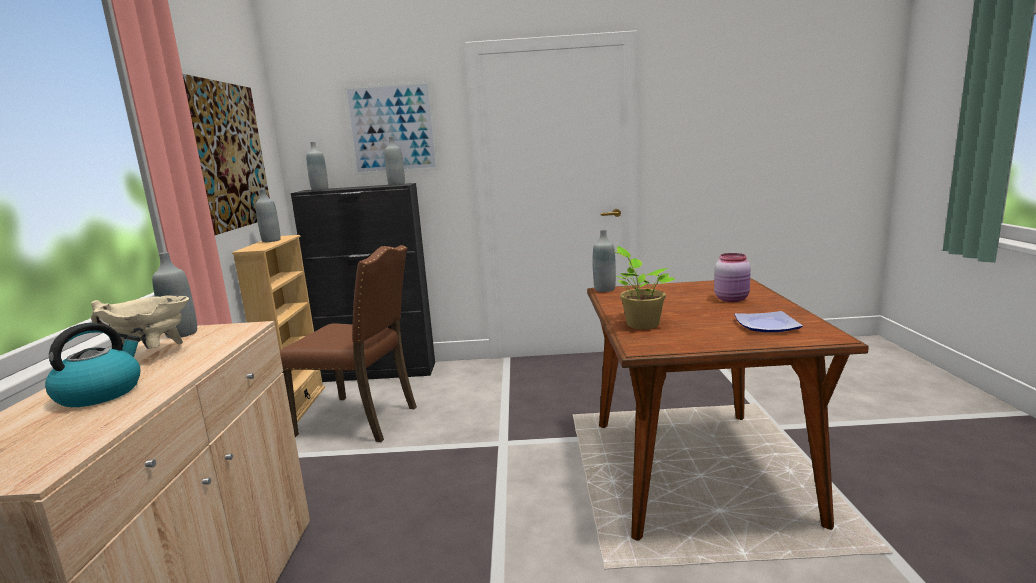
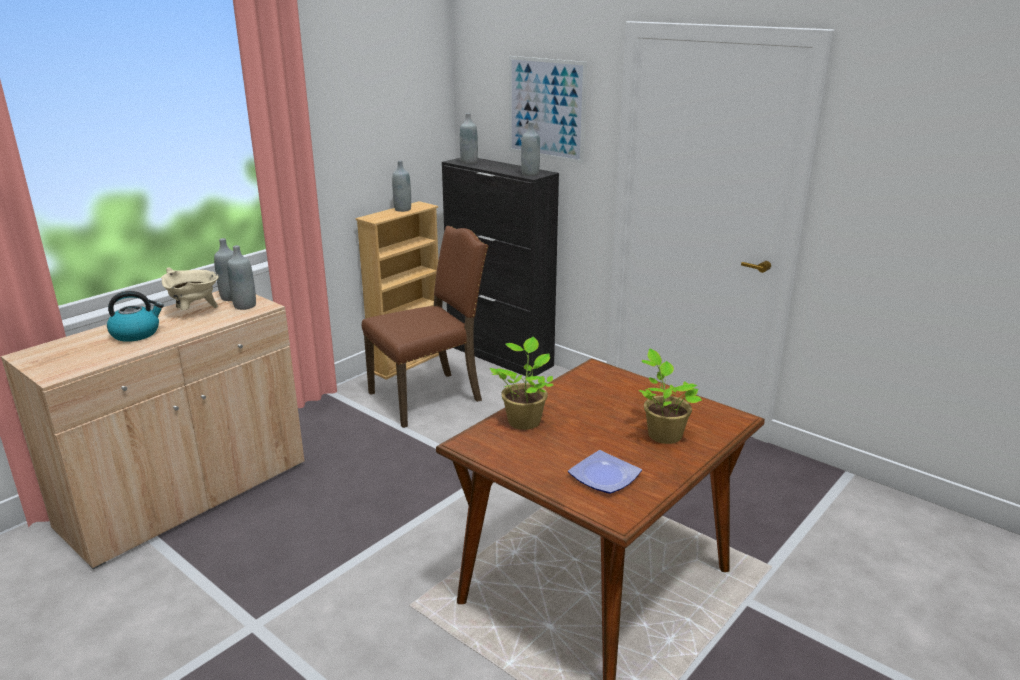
camera: 40 degrees right, 10 degrees up
picture [183,74,270,235] -> none
brown chair [280,245,417,442] -> brown chair turned 90 degrees counterclockwise [362,226,489,428]
grey bottle [593,229,616,292] -> grey bottle moved to [227,245,256,310]
pink jar [714,253,751,302] -> potted plant [639,349,702,444]

